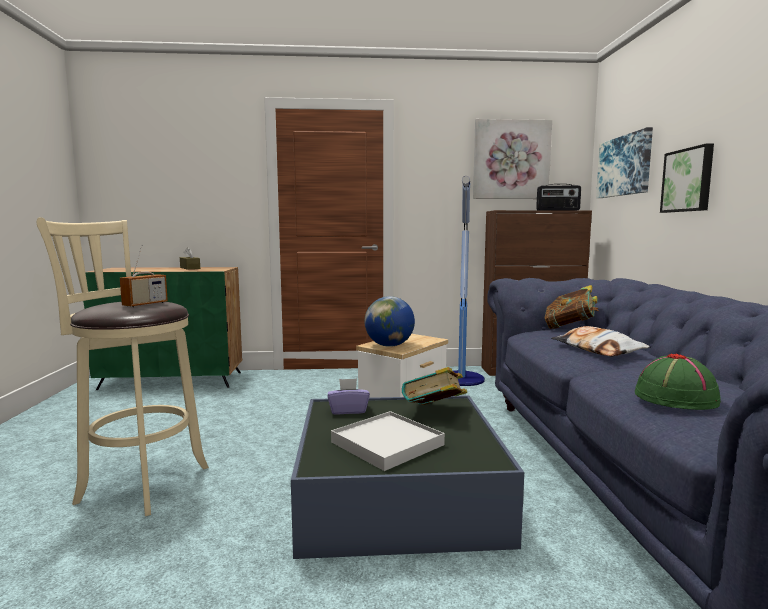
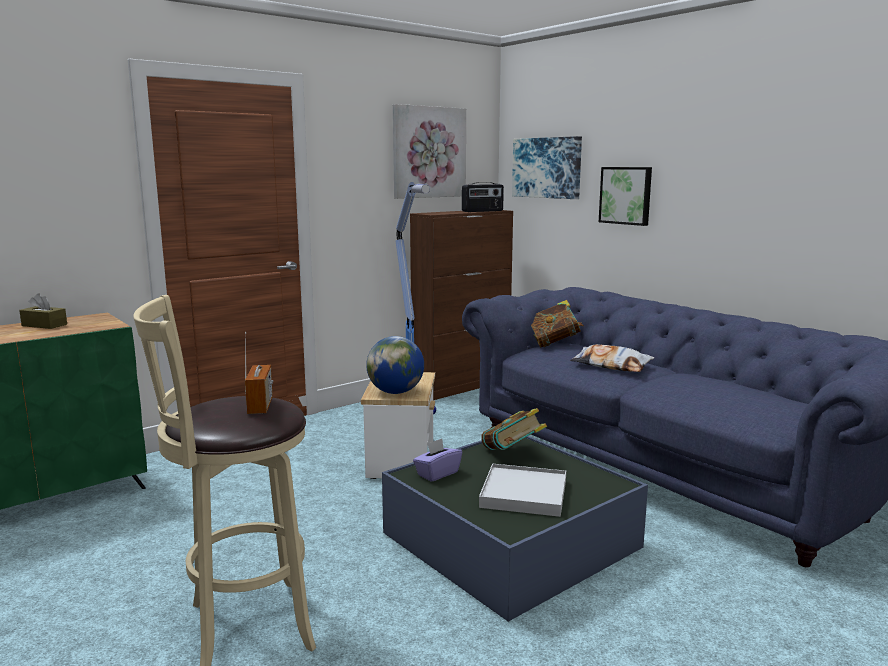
camera: 35 degrees left, 5 degrees up
green hat [635,353,721,410] -> none

